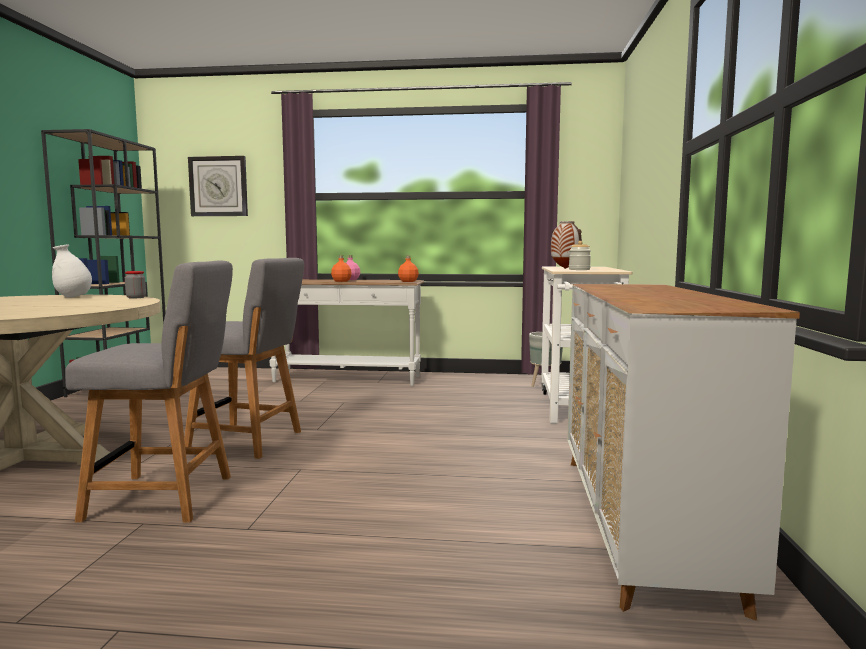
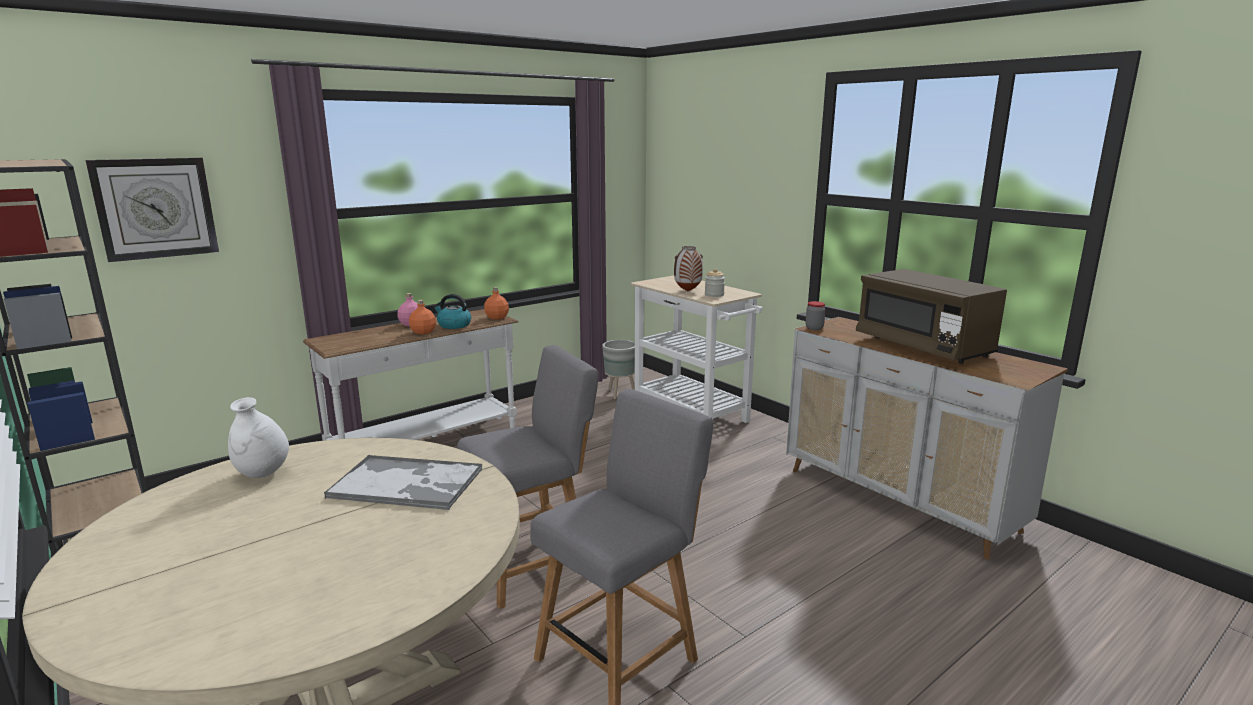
camera: 45 degrees left, 10 degrees up
jar [125,271,146,298] -> jar moved to [806,301,825,330]
none -> tray [324,455,482,510]
none -> kettle [433,294,471,329]
none -> brown microwave [856,269,1007,364]

